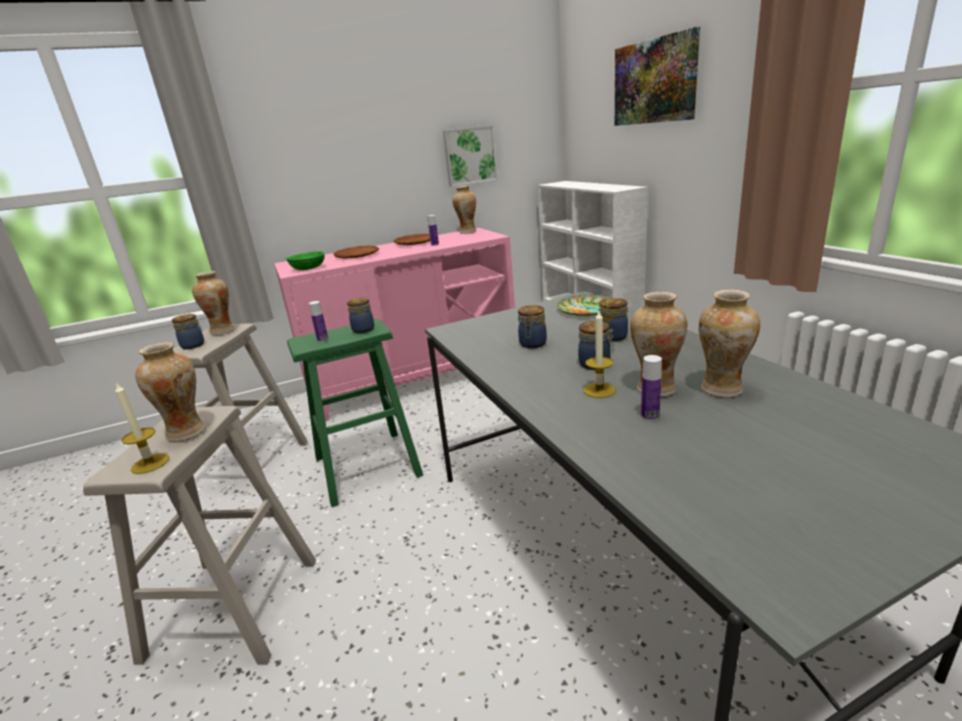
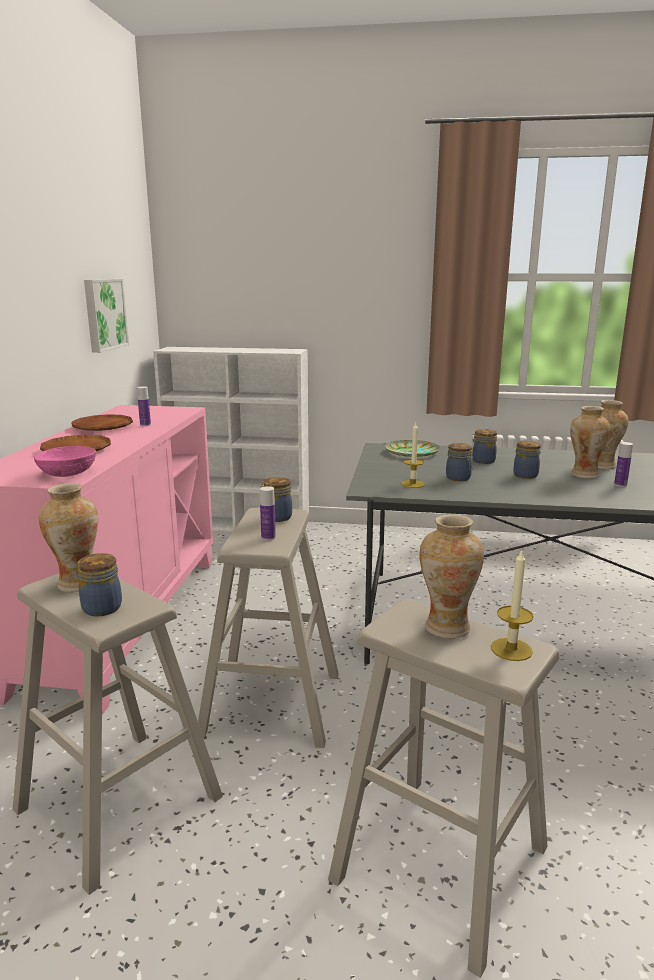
camera: 60 degrees left, 5 degrees down
green bowl [286,251,325,270] -> pink bowl [34,446,96,477]
green stool [287,319,423,507] -> beige stool [198,508,339,748]
vase [452,186,476,234] -> none
candle [583,311,616,398] -> candle moved to [401,423,425,488]
picture [615,27,700,126] -> none

